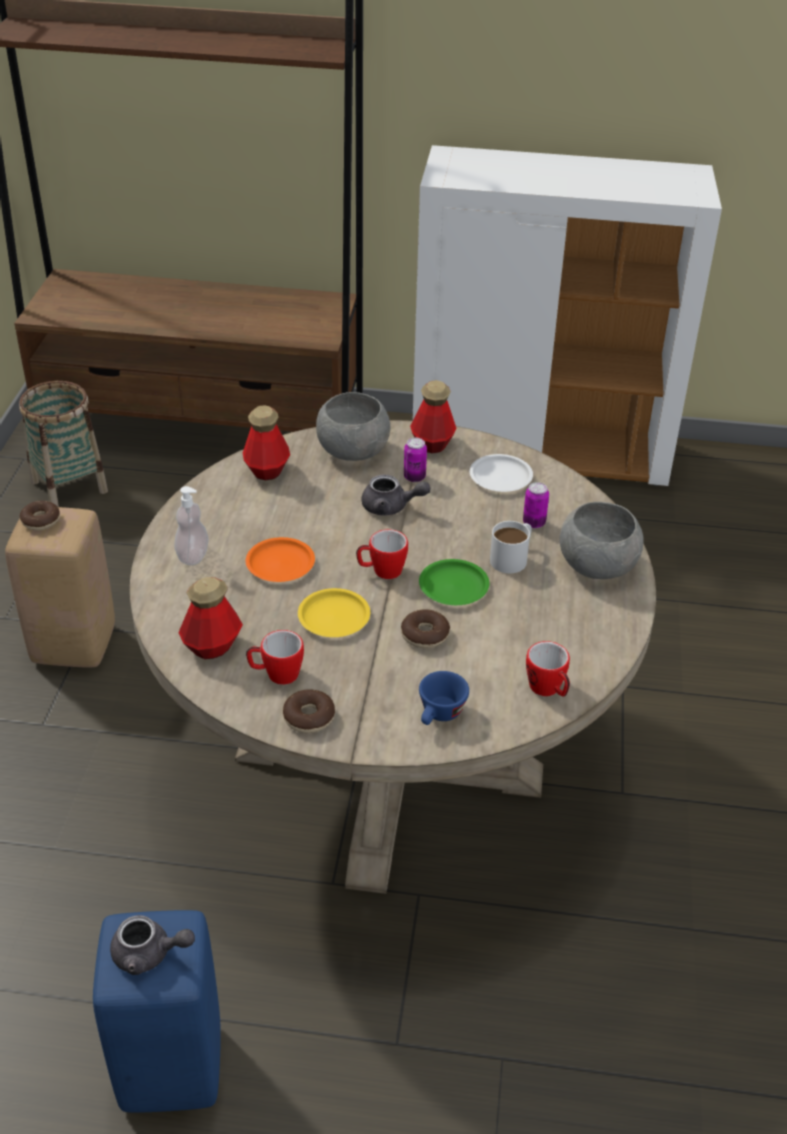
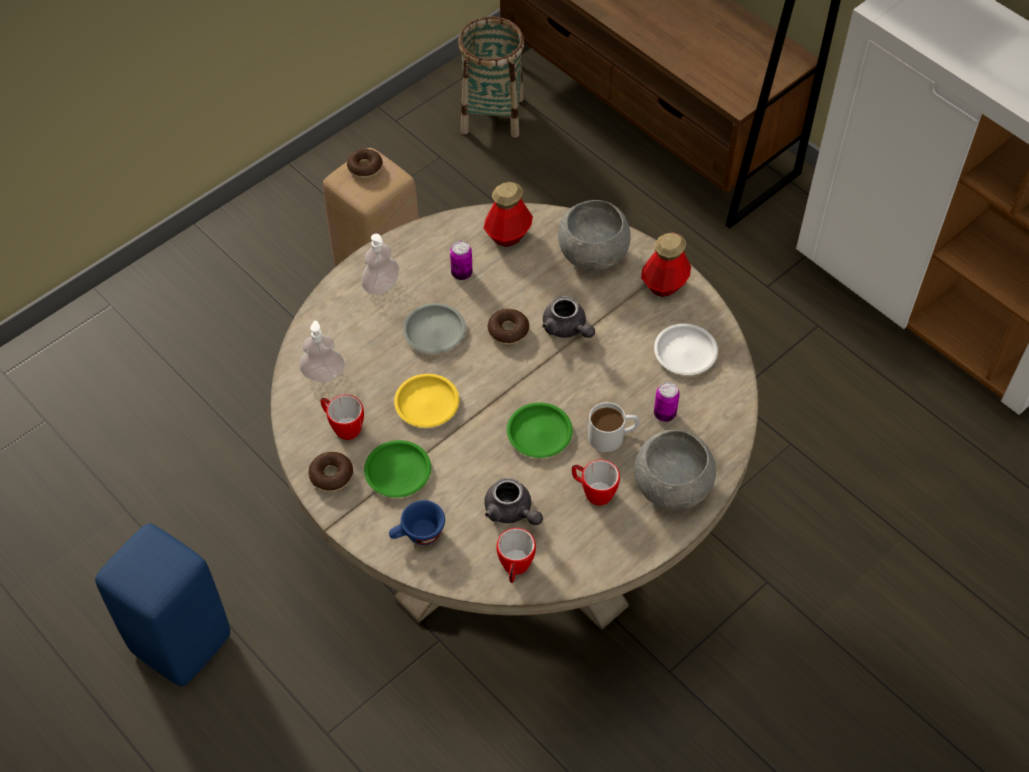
camera: 40 degrees right, 15 degrees up
grey teapot [110,915,195,975] -> grey teapot moved to [484,478,543,525]
bottle [178,577,243,659] -> soap dispenser [299,321,345,382]
orange plate [246,537,315,582] -> grey plate [403,303,466,354]
mug [356,529,408,579] -> mug moved to [572,460,620,506]
donut [401,609,450,648] -> donut moved to [488,309,529,345]
can [404,438,427,482] -> can moved to [450,241,473,280]
none -> green plate [364,440,431,498]

